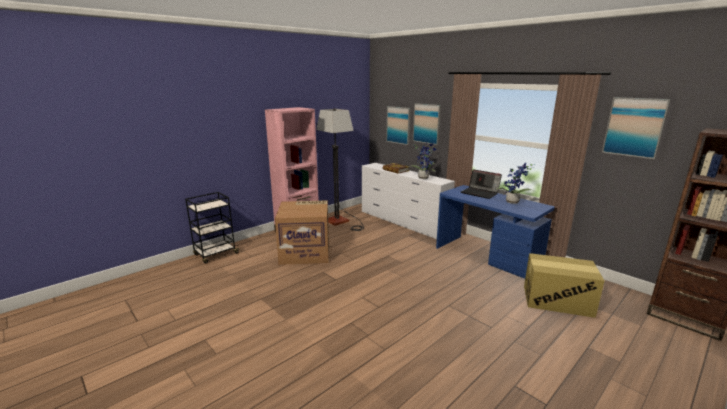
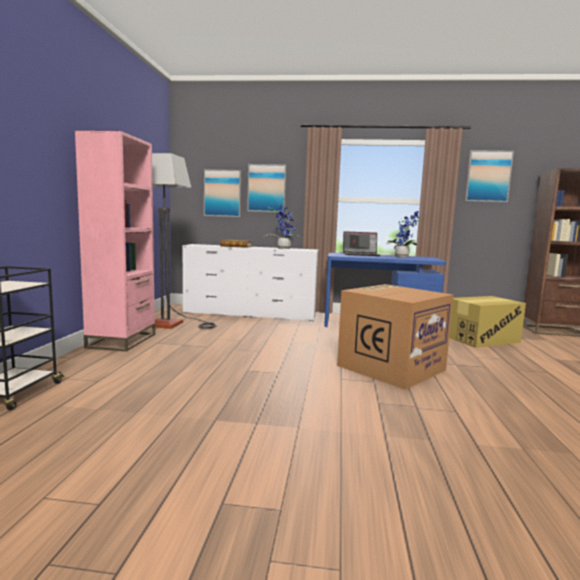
camera: 40 degrees left, 10 degrees down
cardboard box [275,200,329,265] -> cardboard box moved to [337,284,453,389]

